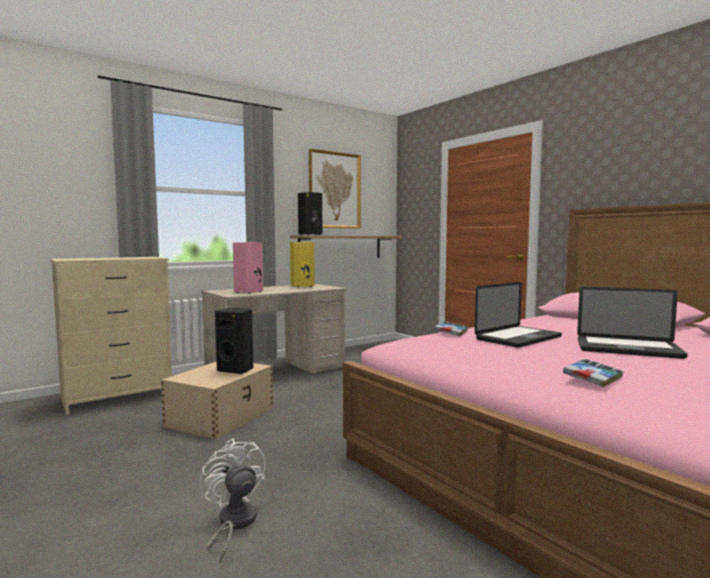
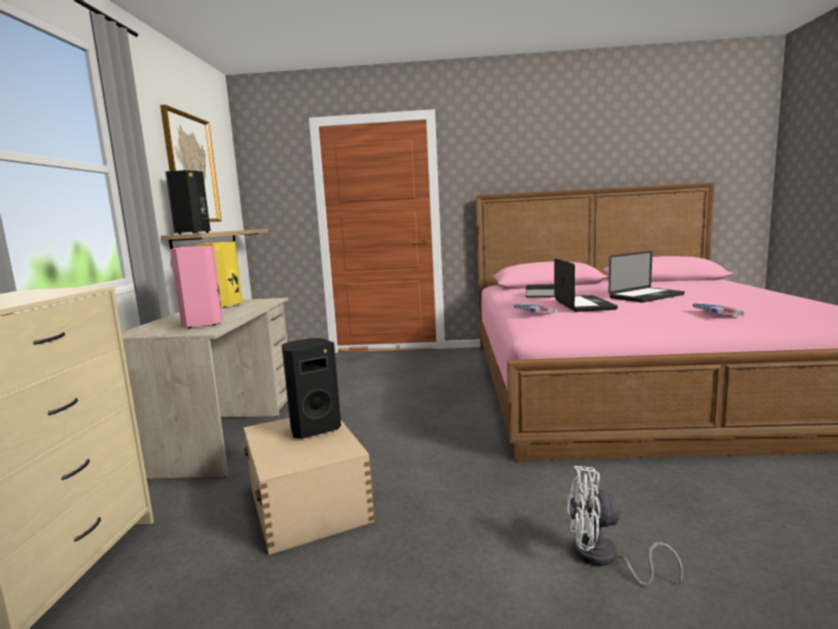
camera: 50 degrees left, 5 degrees up
none -> black book [526,284,555,297]

